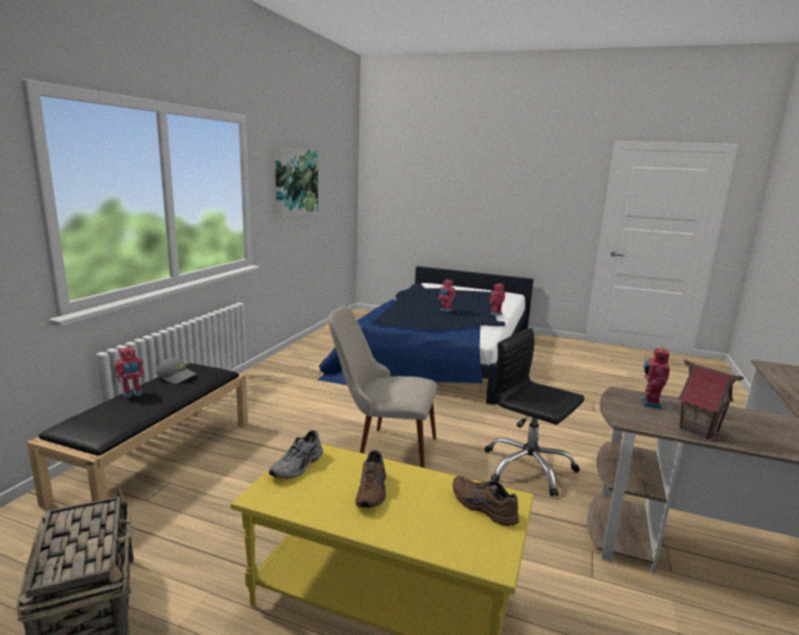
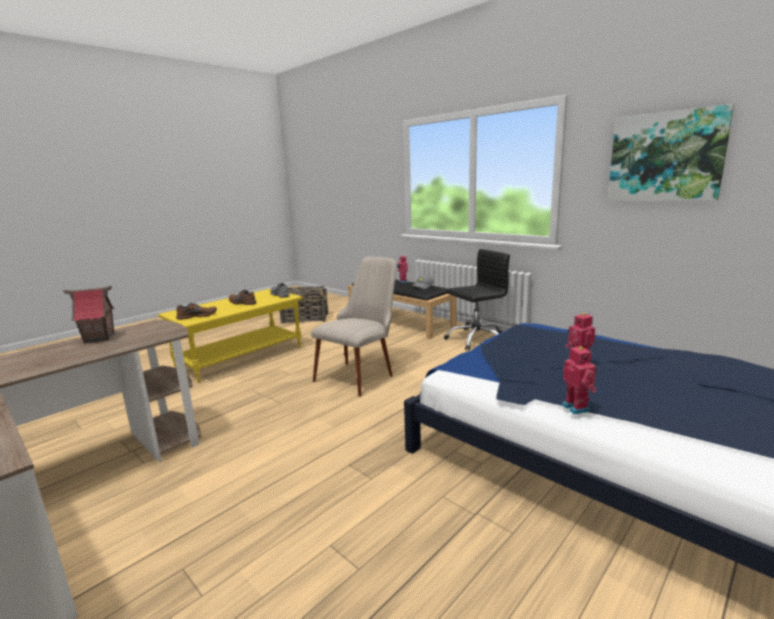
camera: 115 degrees right, 0 degrees up
black office chair [485,328,584,497] -> black office chair moved to [444,249,510,350]
toy robot [642,346,670,409] -> none

